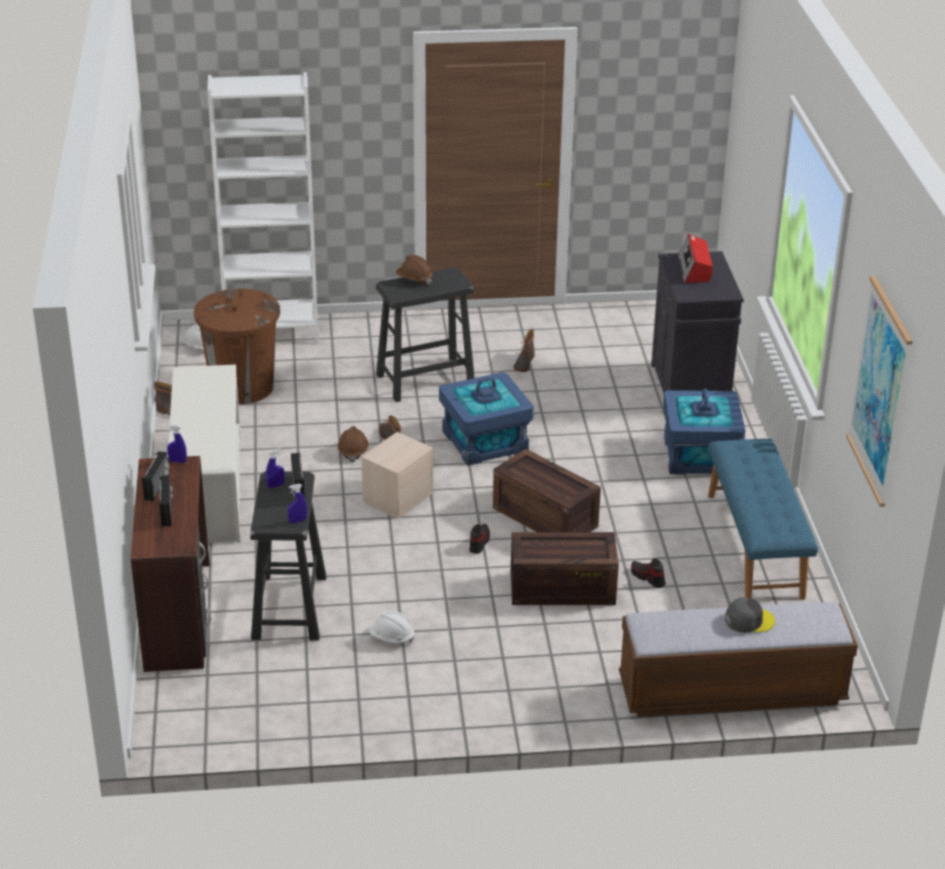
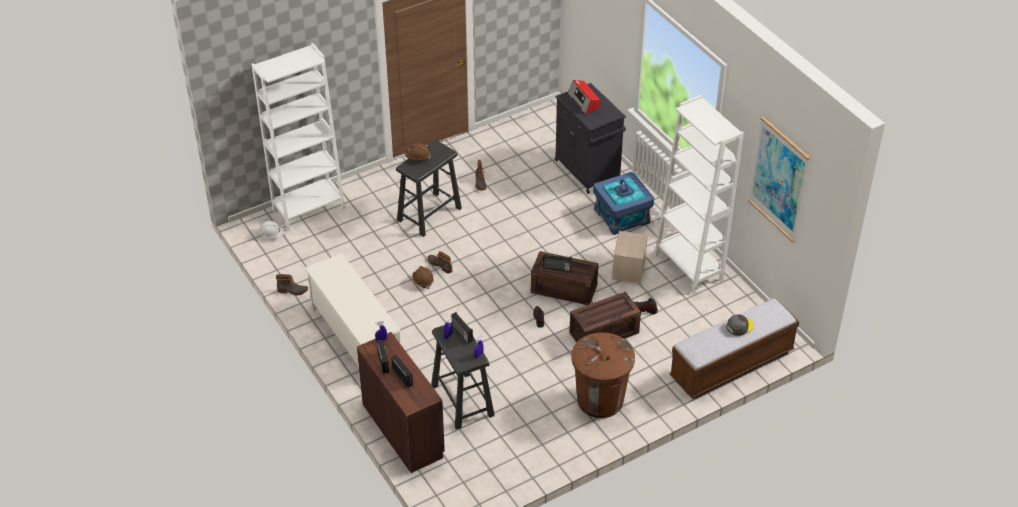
camera: 25 degrees left, 10 degrees up
brown trash can [194,288,280,404] -> brown trash can moved to [571,332,635,418]
beige storage box [361,432,434,519] -> beige storage box moved to [612,231,648,284]
white hard hat [369,611,415,644] -> none
blue storage box [439,372,534,466] -> none
blue bench [708,439,818,600] -> white bookcase [654,95,744,294]
none -> radio [543,254,571,272]

